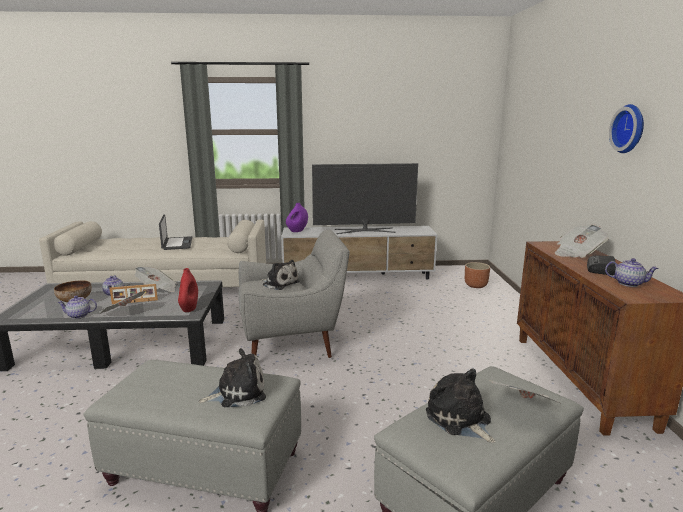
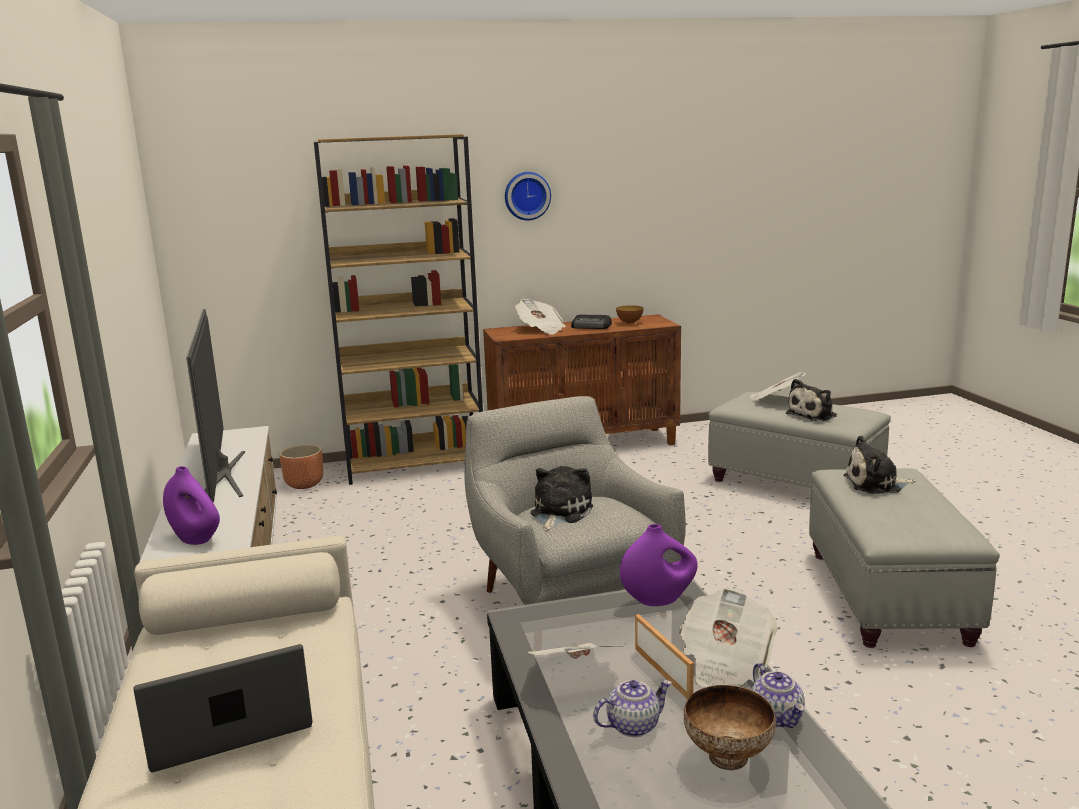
camera: 100 degrees left, 0 degrees up
red vase [178,268,198,312] -> purple vase [620,524,698,606]
plush toy [199,348,266,407] -> plush toy turned 60 degrees counterclockwise [844,436,915,494]
teapot [605,258,659,287] -> bowl [616,305,644,324]
none -> brown bookcase [314,134,483,485]

